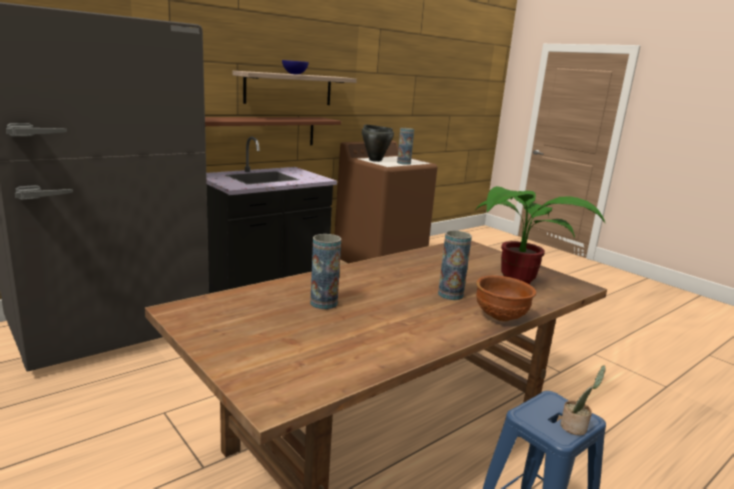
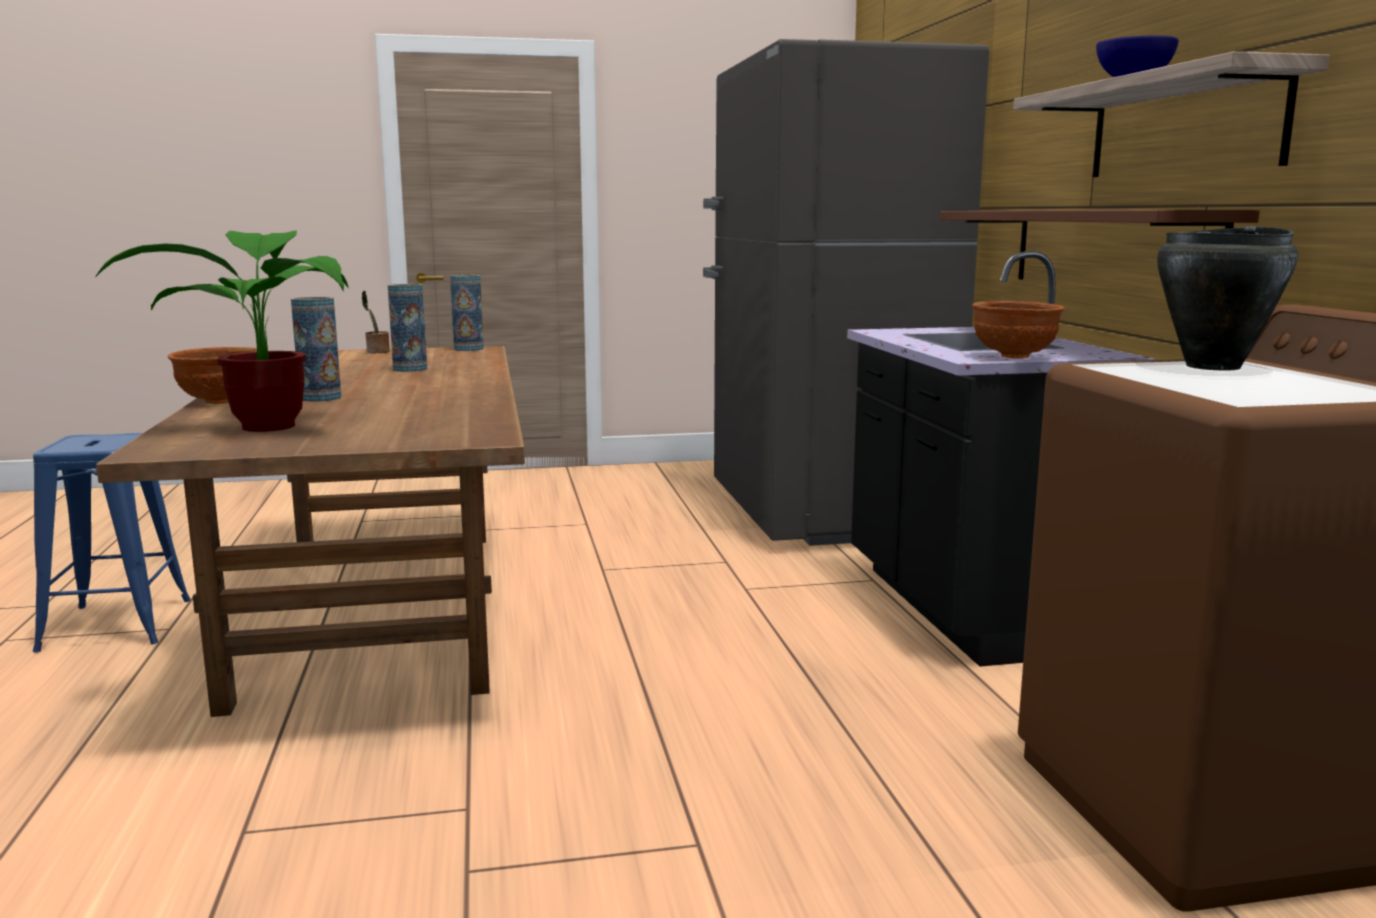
camera: 120 degrees right, 5 degrees down
vase [397,128,414,165] -> vase moved to [450,275,484,351]
potted plant [561,365,606,435] -> potted plant moved to [362,290,390,353]
none -> brown bowl [972,301,1065,359]

